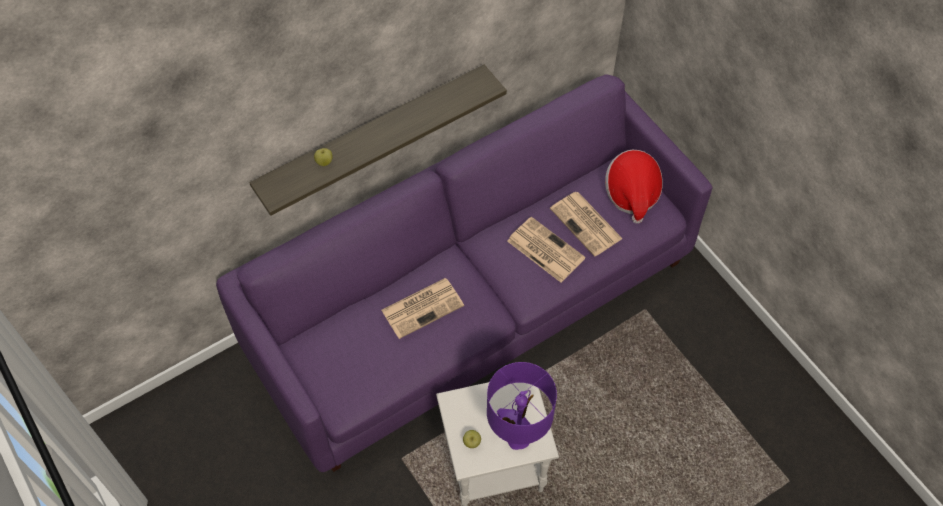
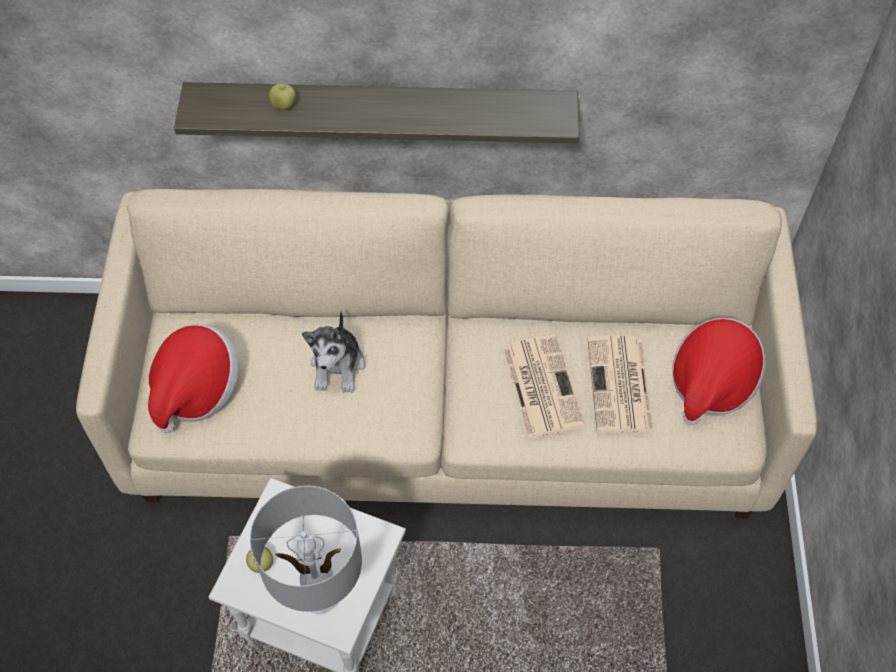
camera: 35 degrees right, 0 degrees up
purple sofa [216,74,713,472] -> beige sofa [76,189,817,518]
newspaper [381,278,464,339] -> plush toy [302,311,365,393]
purple table lamp [487,362,557,450] -> grey table lamp [250,486,362,615]
none -> hat [148,324,239,433]

